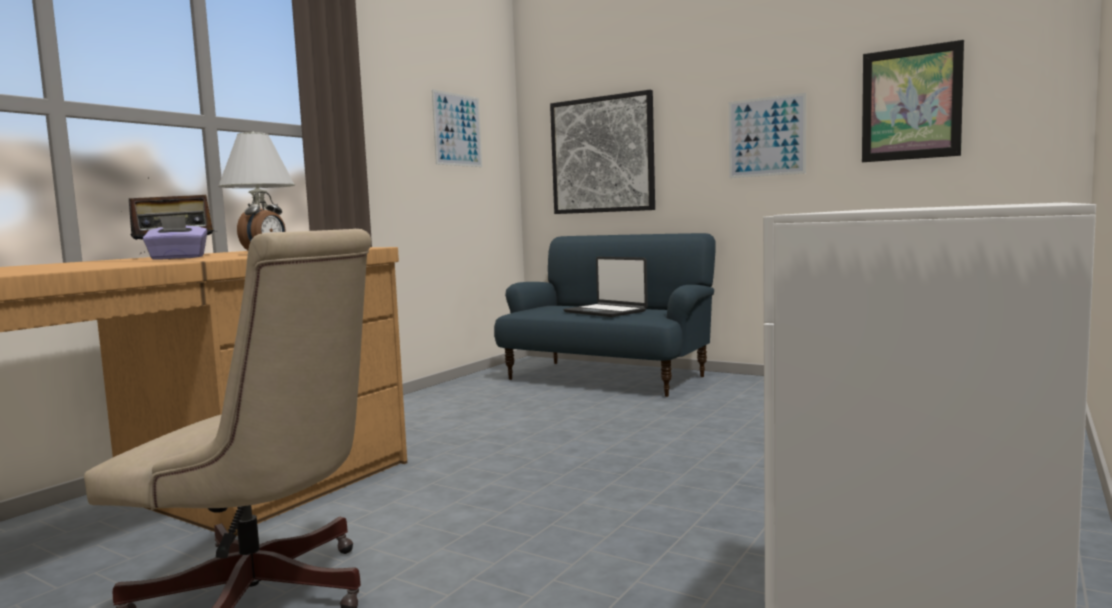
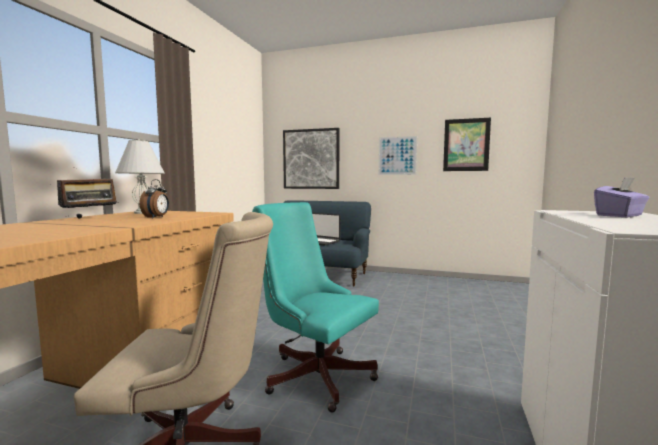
camera: 15 degrees left, 0 degrees up
purple tissue box [143,216,207,260] -> purple tissue box moved to [594,177,649,217]
picture [432,89,482,167] -> none
none -> turquoise office chair [252,202,379,413]

